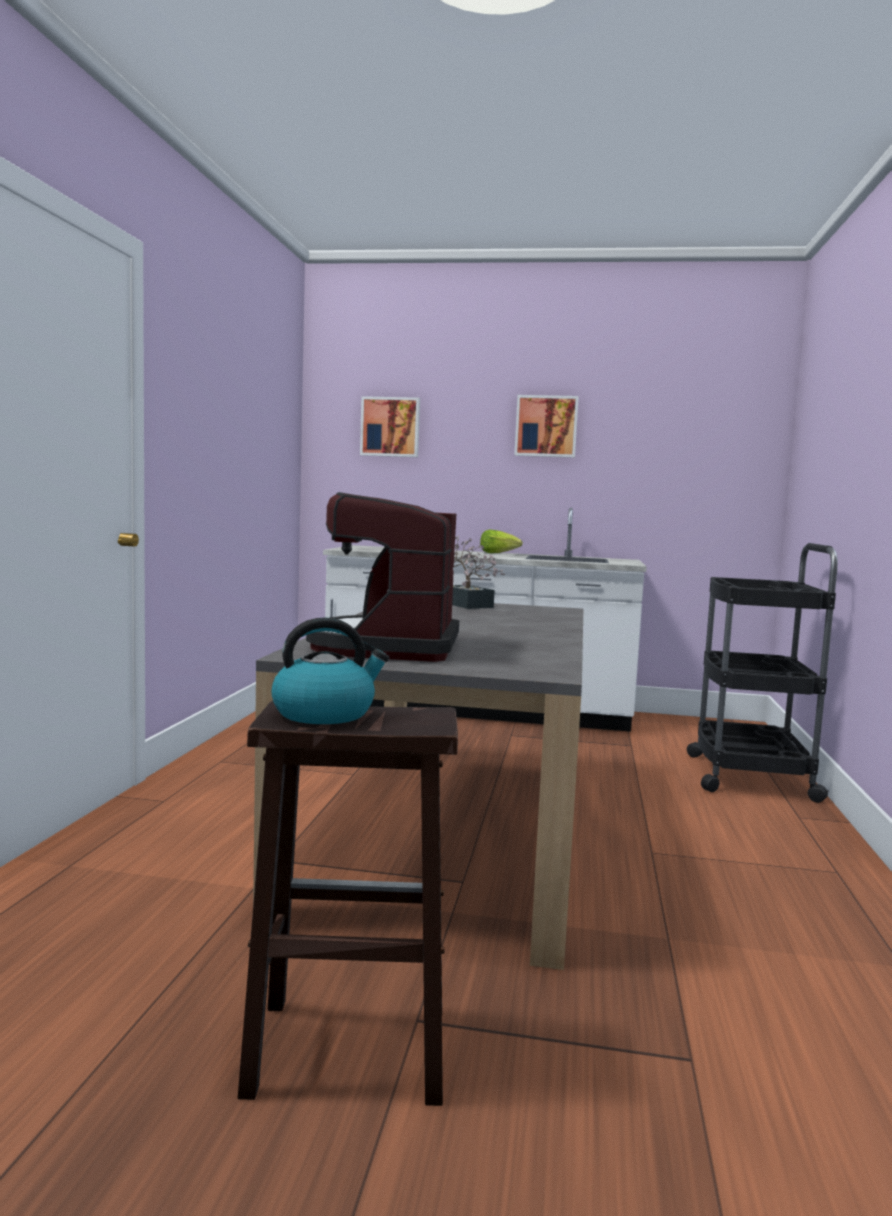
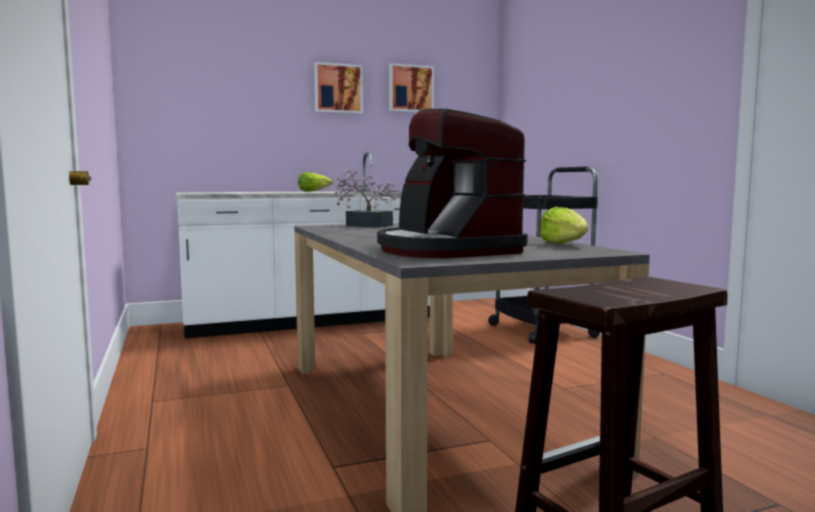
camera: 30 degrees left, 0 degrees up
kettle [271,617,389,724] -> none
picture [360,396,420,457] -> picture moved to [389,63,434,112]
none -> lettuce [540,207,588,244]

